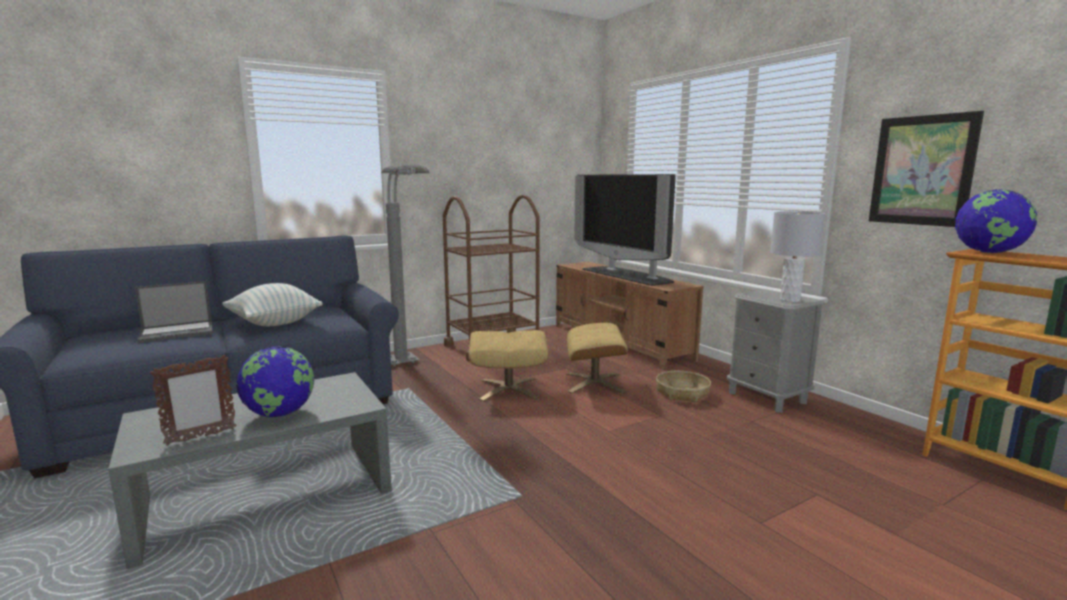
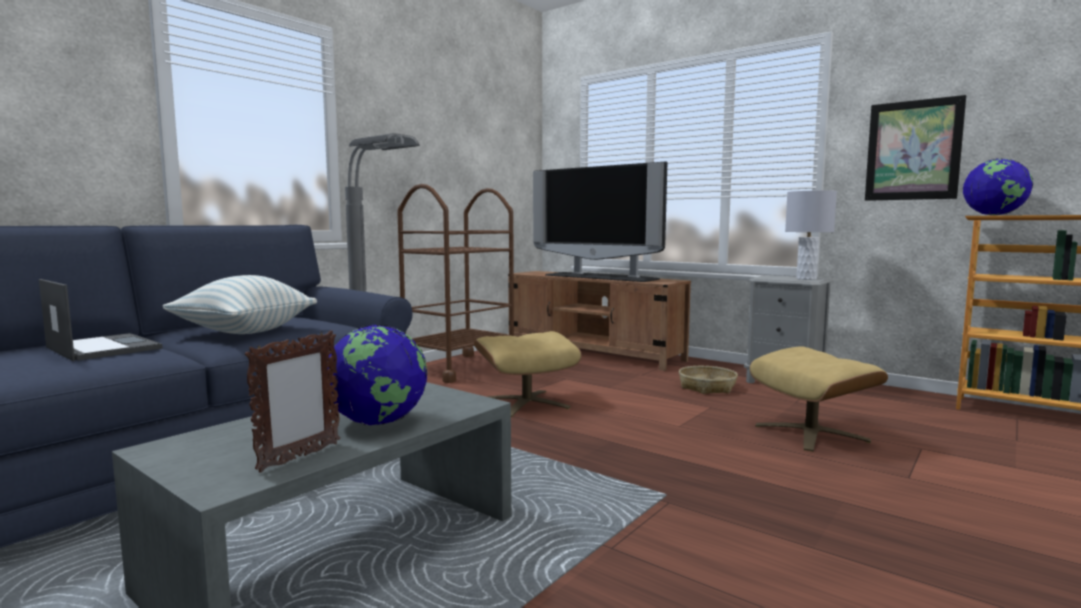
camera: 20 degrees left, 5 degrees down
laptop [135,281,213,343] -> laptop turned 90 degrees counterclockwise [39,279,163,361]
beige ottoman [566,323,628,394] -> beige ottoman moved to [750,346,888,452]

